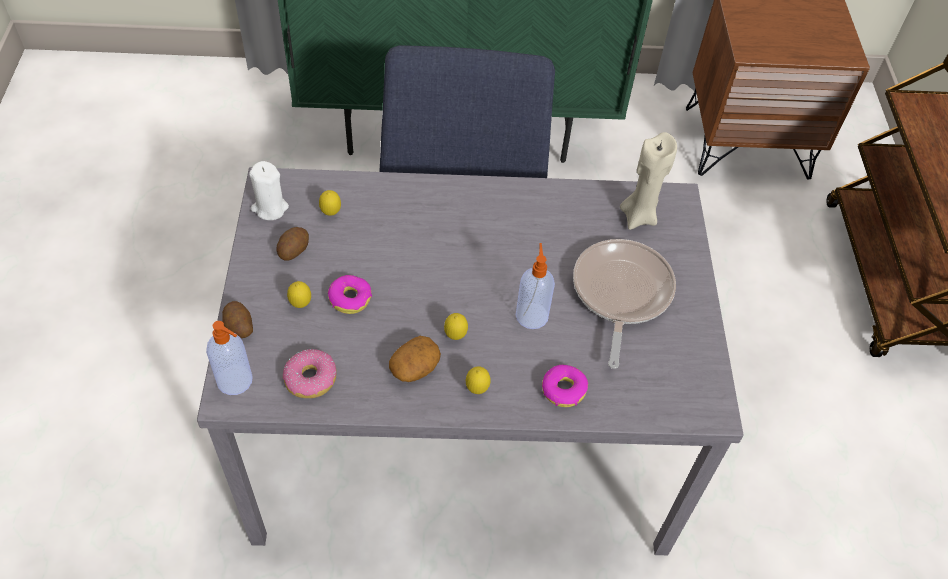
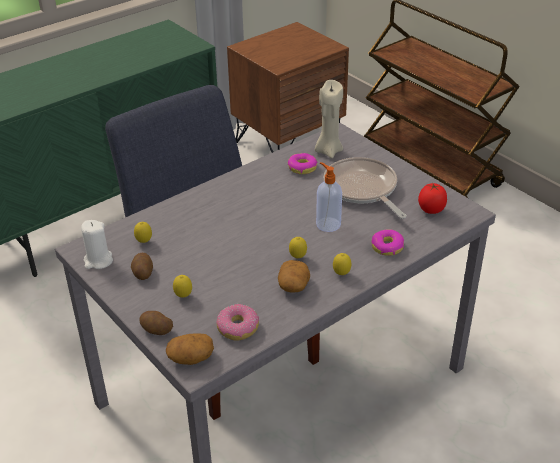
camera: 35 degrees left, 15 degrees down
soap dispenser [206,321,253,395] -> potato [166,333,214,365]
donut [328,275,372,314] -> donut moved to [288,153,317,174]
none -> tomato [418,182,447,214]

